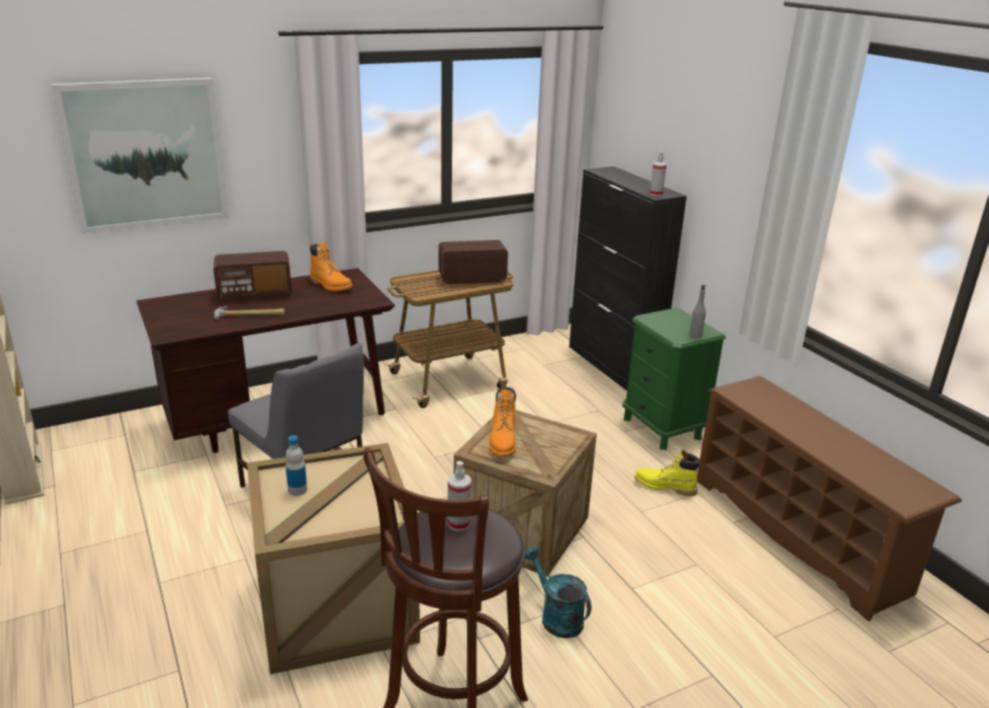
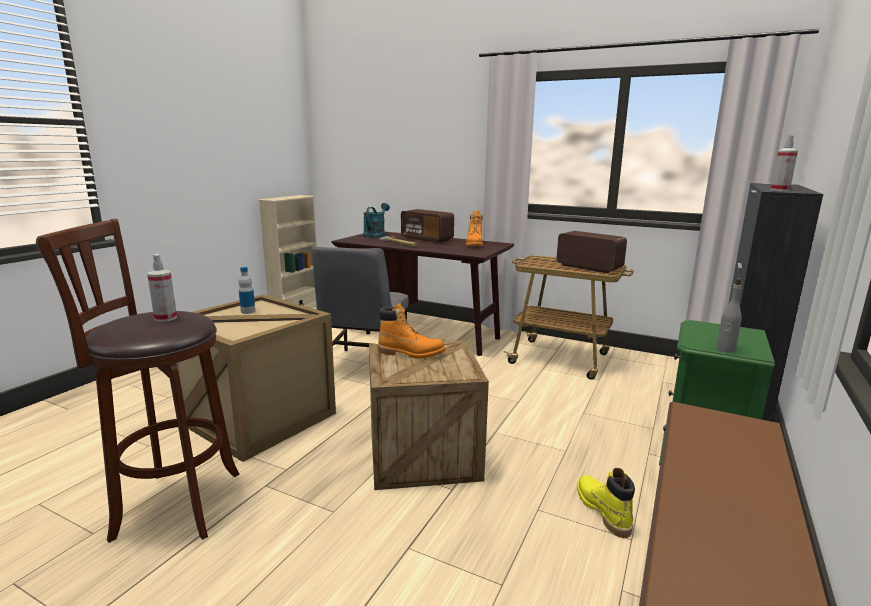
camera: 55 degrees right, 10 degrees down
picture [52,78,229,234] -> none
orange boot [489,387,516,457] -> orange boot turned 135 degrees counterclockwise [378,303,445,359]
turquoise watering can [524,546,591,638] -> turquoise watering can moved to [363,203,390,238]

